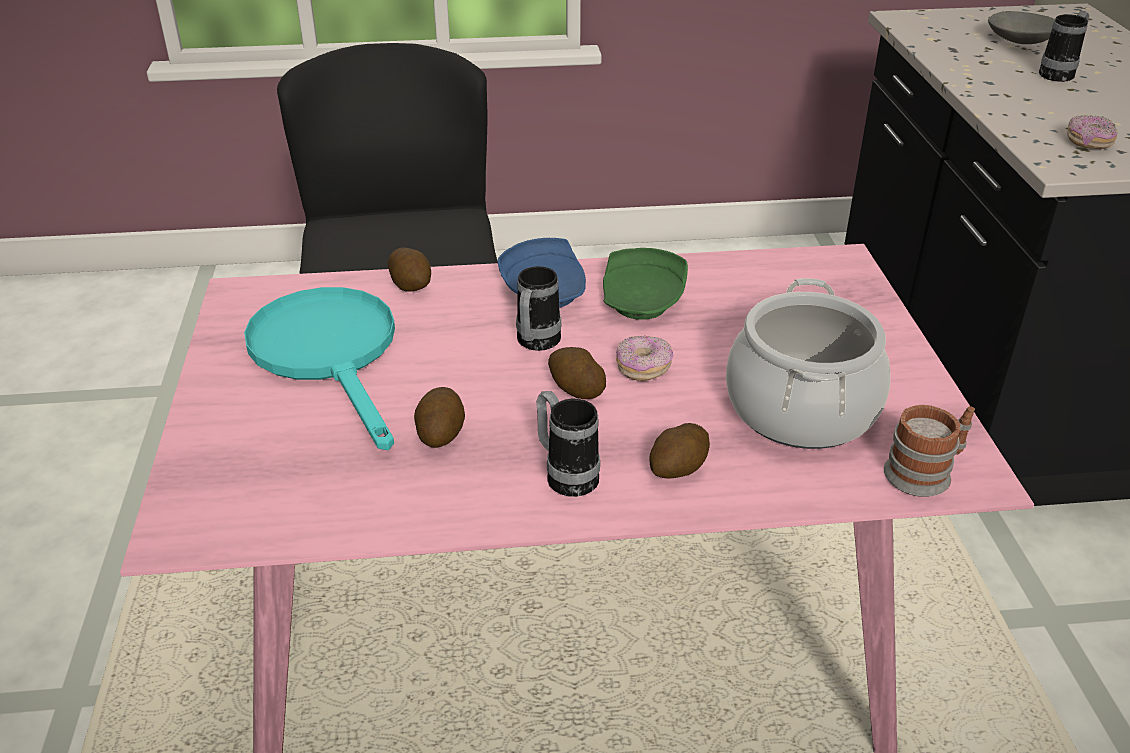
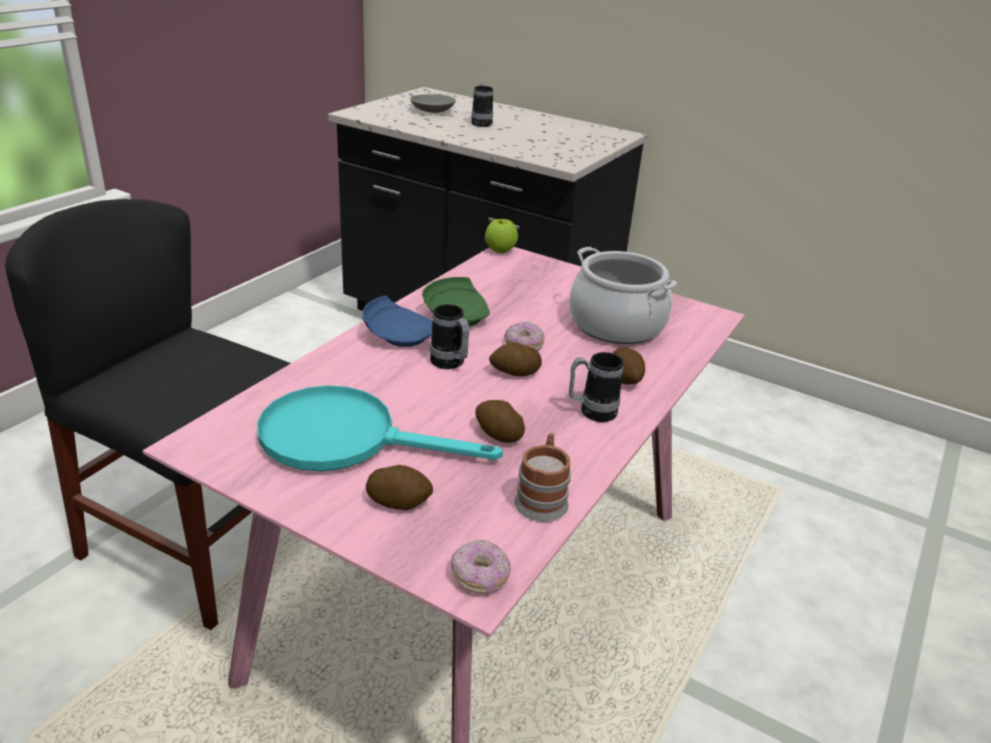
camera: 55 degrees left, 5 degrees down
potato [388,247,431,292] -> potato moved to [366,465,433,510]
mug [884,405,975,497] -> mug moved to [514,433,571,522]
donut [1067,115,1117,149] -> donut moved to [451,540,511,594]
none -> apple [485,219,518,253]

